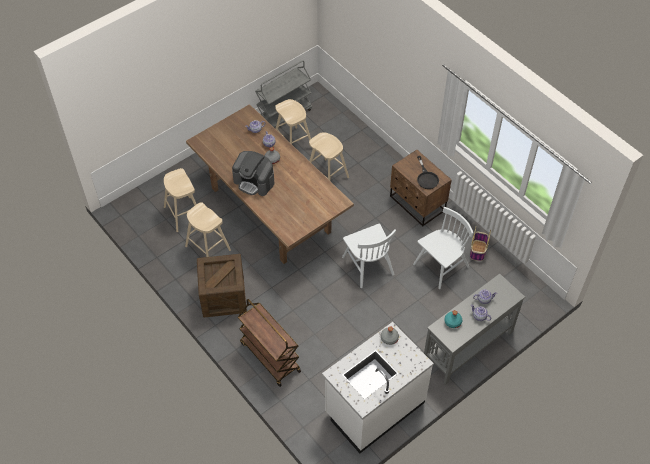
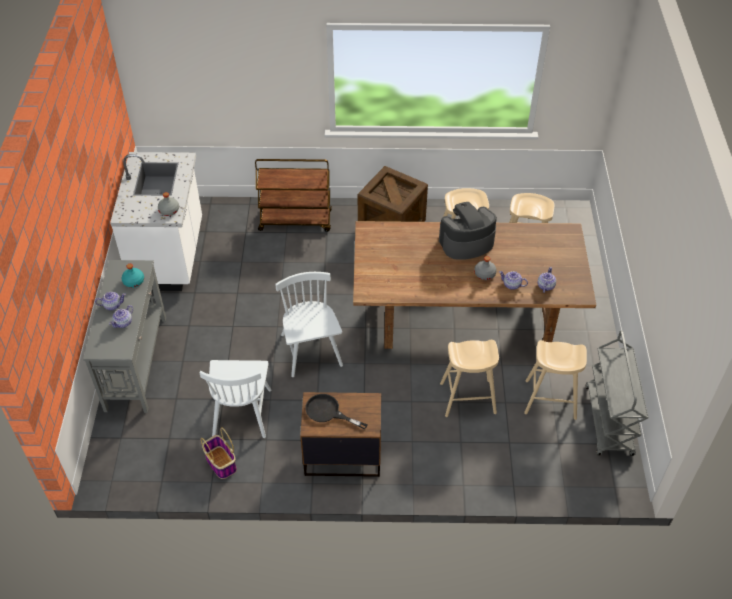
camera: 130 degrees right, 5 degrees down
white chair [342,224,396,288] -> white chair turned 60 degrees clockwise [275,272,343,377]

